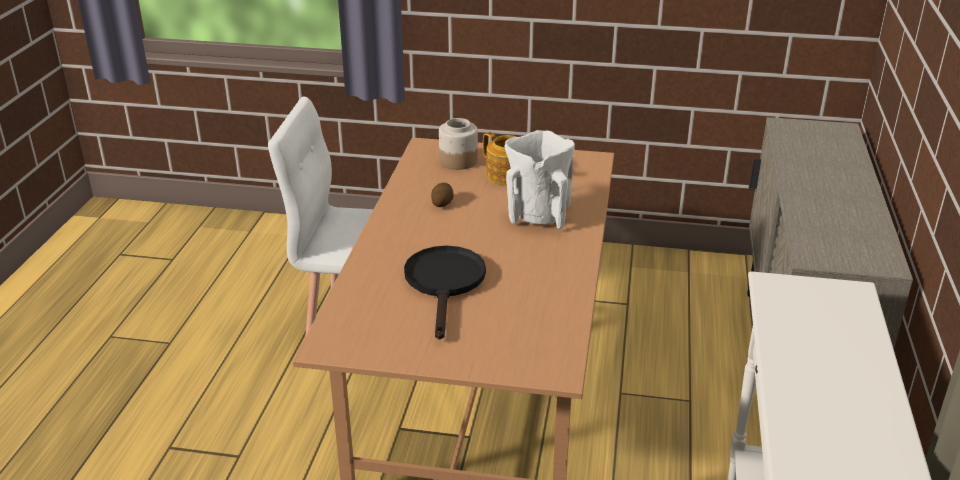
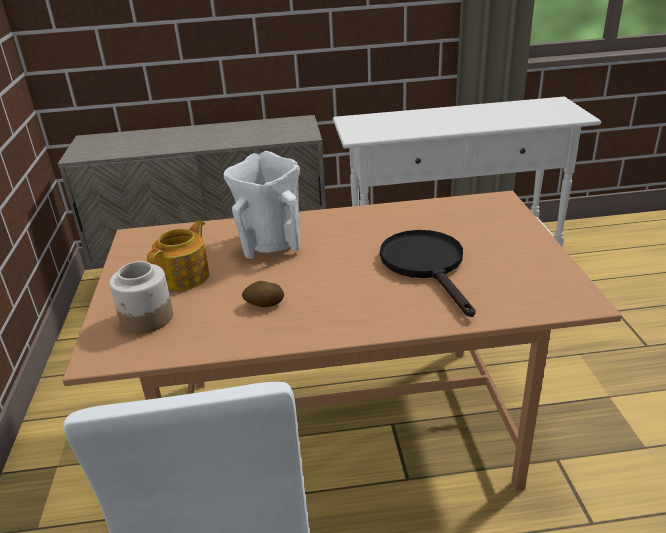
camera: 105 degrees left, 0 degrees up
black frying pan [404,246,486,340] -> black frying pan turned 90 degrees clockwise [380,230,476,317]

